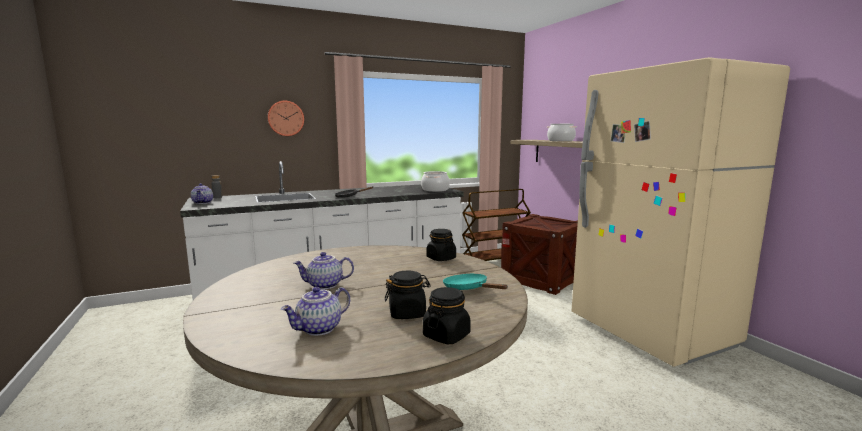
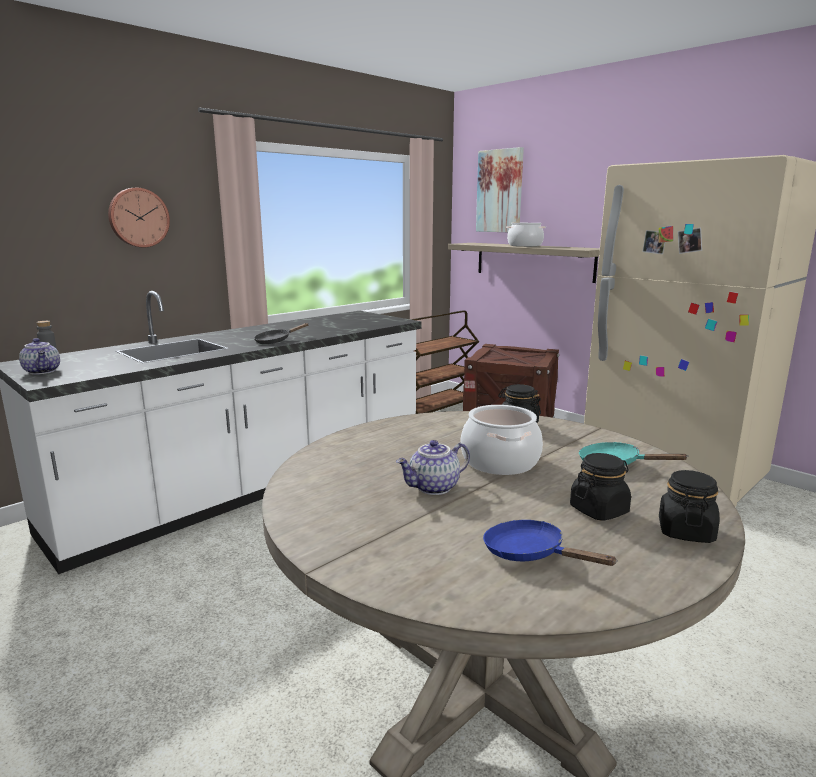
camera: 20 degrees left, 5 degrees up
teapot [281,287,350,336] -> blue frying pan [483,520,618,566]
cooking pot [421,171,450,192] -> cooking pot moved to [460,405,543,475]
none -> picture [476,147,524,232]

